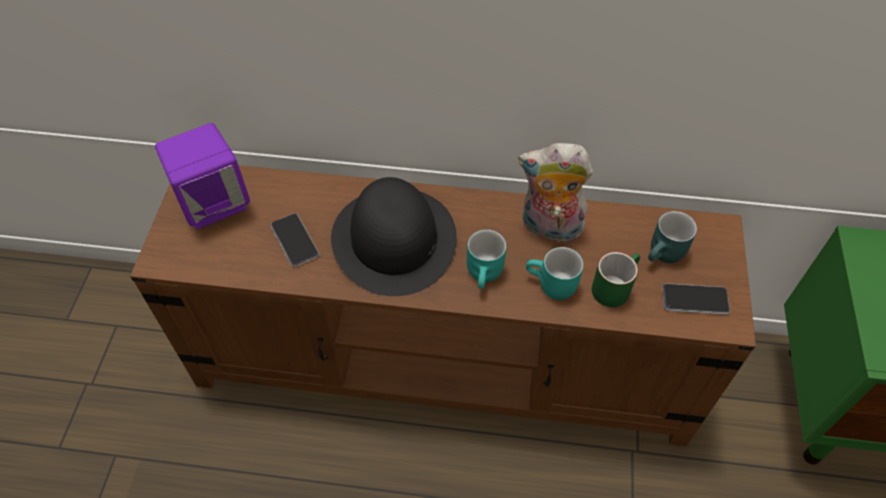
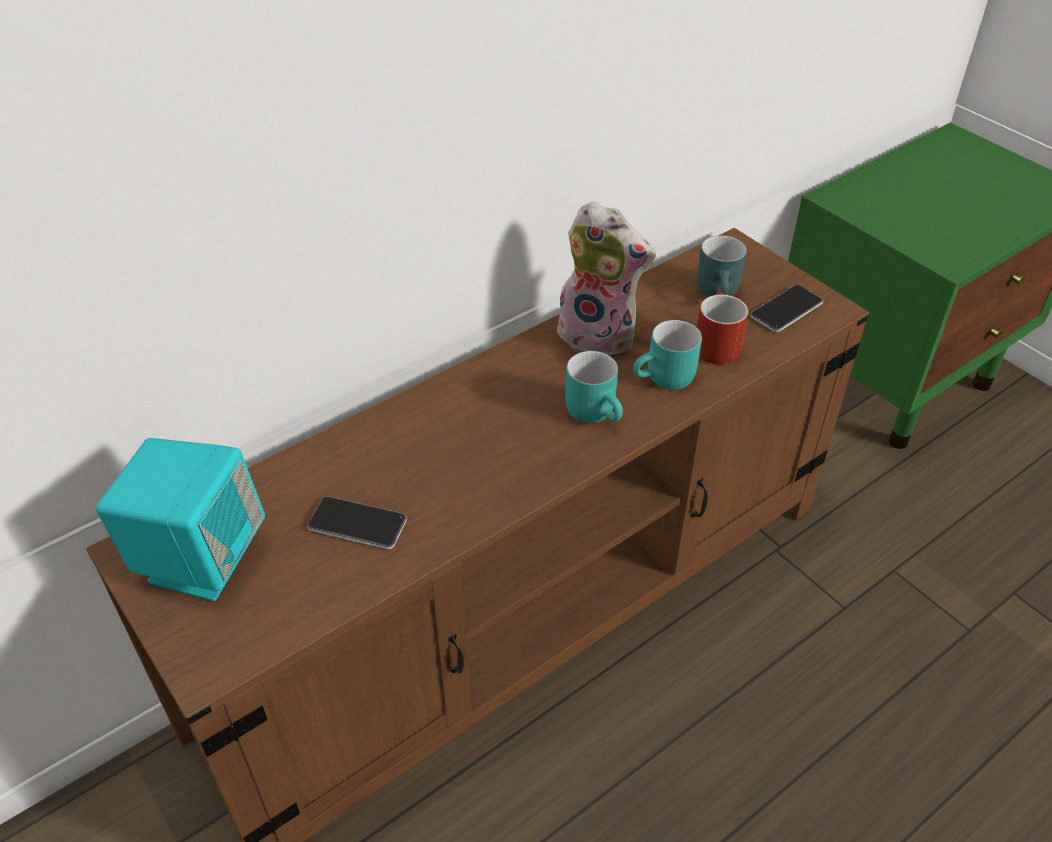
camera: 45 degrees left, 10 degrees down
purple speaker [155,123,250,229] -> turquoise speaker [96,438,265,601]
black hat [331,177,457,296] -> none
plush toy [518,143,593,242] -> plush toy turned 120 degrees counterclockwise [553,201,656,358]
green mug [592,252,640,307] -> red mug [697,292,748,365]

